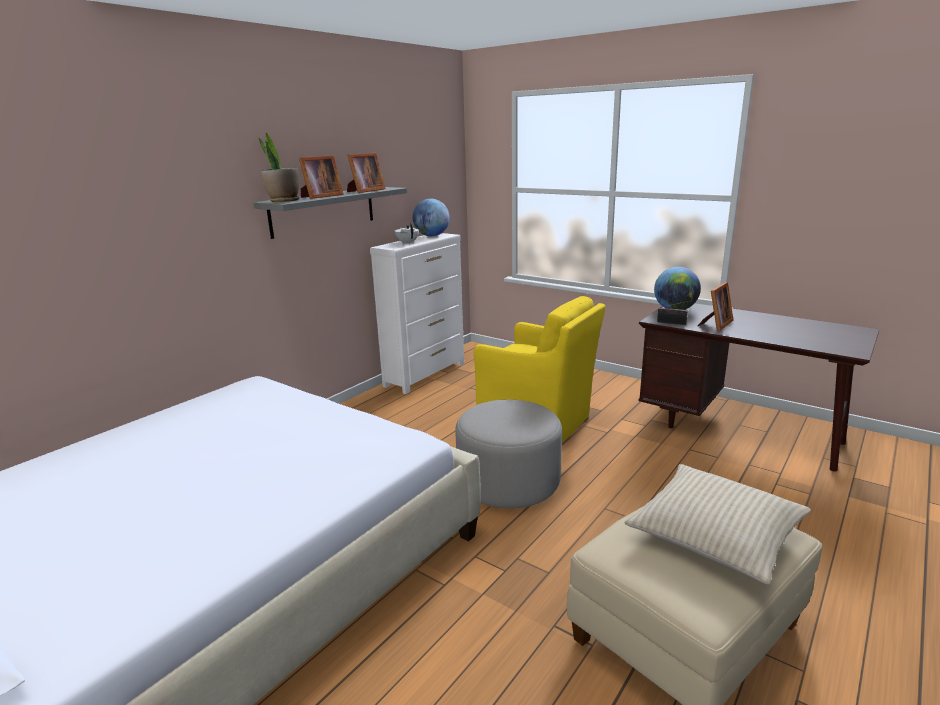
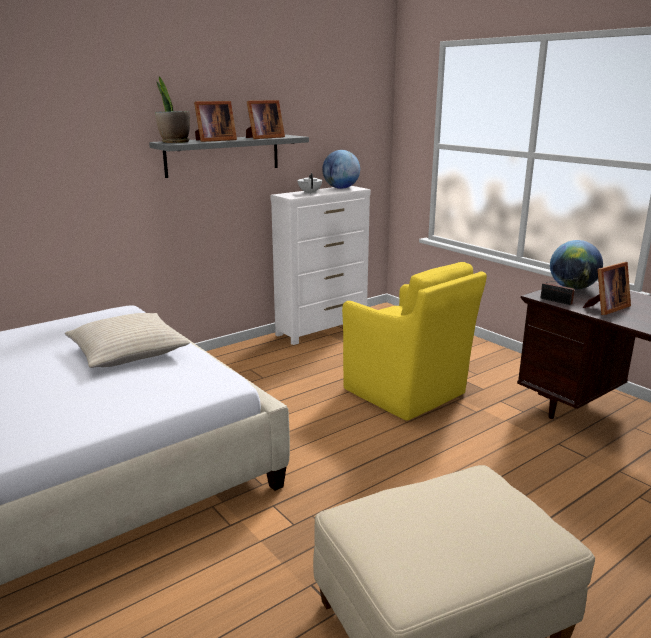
camera: 15 degrees right, 0 degrees up
grey ottoman [455,400,562,509] -> none
beige pillow [624,464,811,585] -> beige pillow moved to [65,313,190,368]

